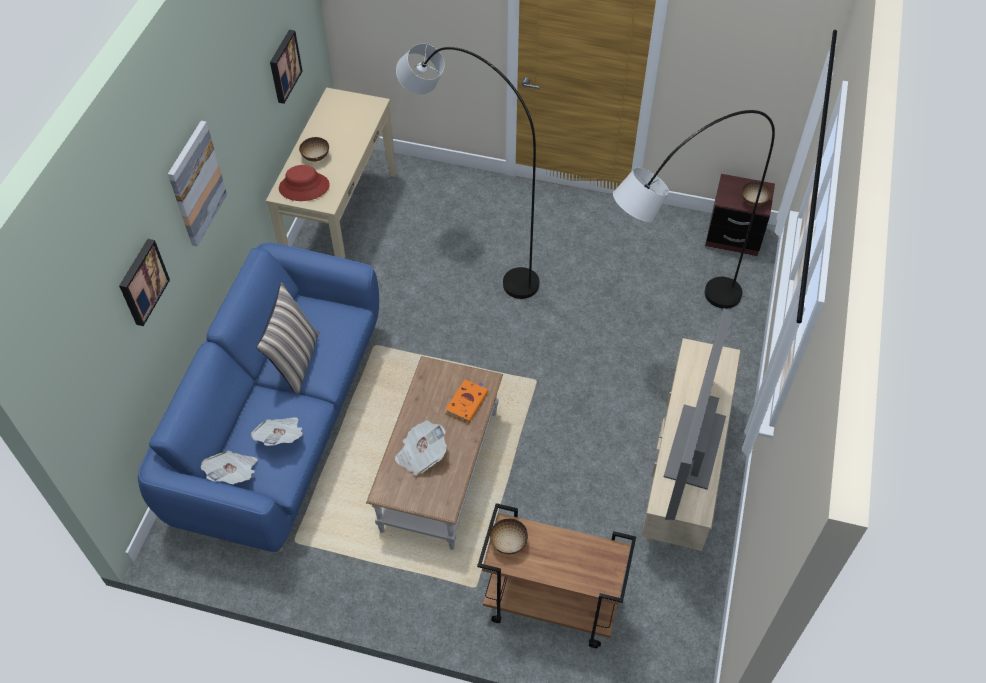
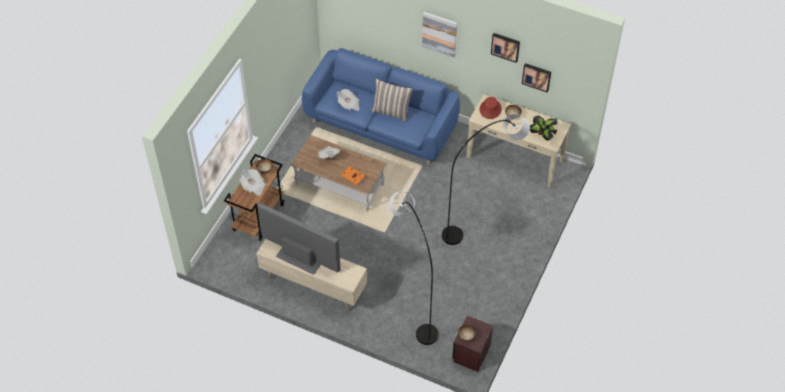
camera: 100 degrees right, 0 degrees up
picture [119,239,170,326] -> picture moved to [491,33,520,63]
newspaper [201,451,258,484] -> newspaper moved to [240,169,266,196]
none -> potted plant [530,115,557,141]

